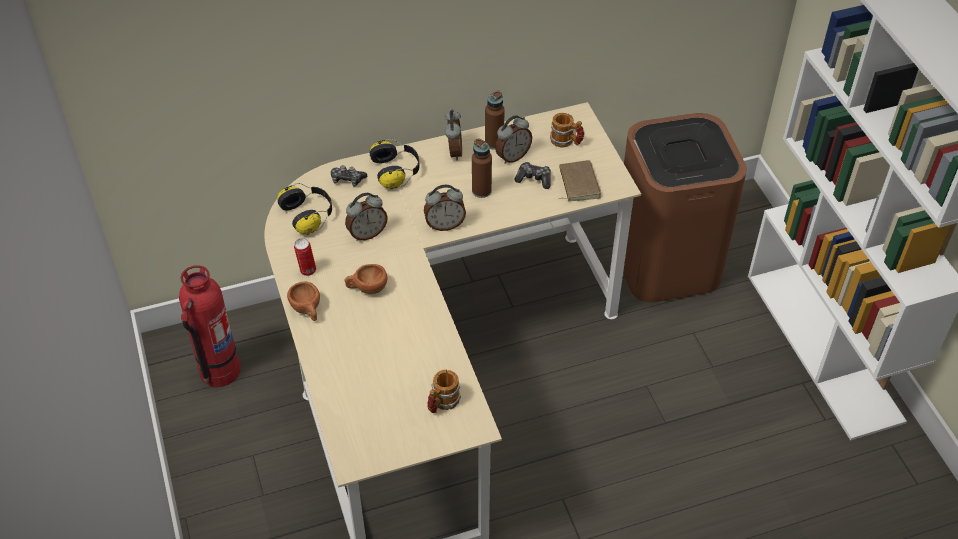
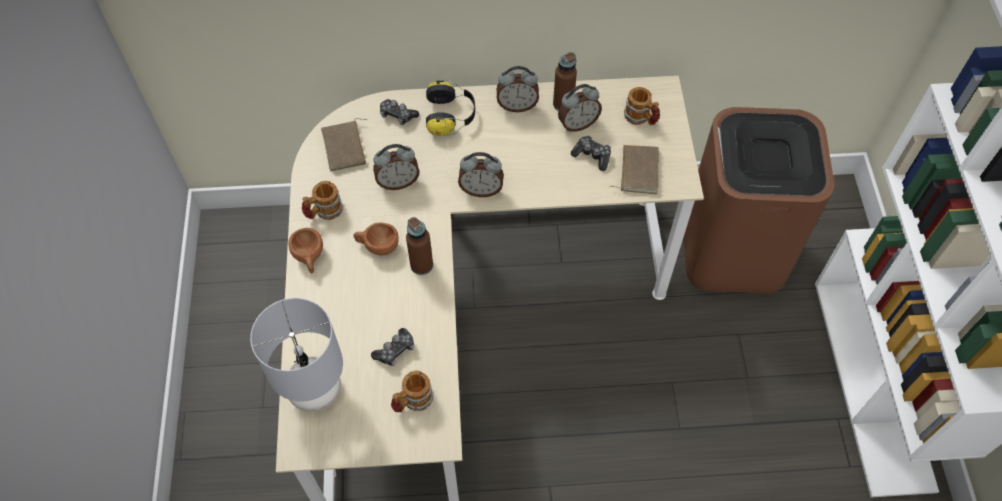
camera: 15 degrees right, 10 degrees up
fire extinguisher [179,265,241,387] -> none
headphones [277,183,332,235] -> brown book [321,118,367,171]
can [294,238,316,276] -> mug [302,181,342,220]
alarm clock [445,109,462,161] -> alarm clock turned 75 degrees clockwise [496,66,539,112]
brown bottle [472,138,492,198] -> brown bottle moved to [406,217,433,275]
none -> grey table lamp [250,298,343,412]
none -> game controller [371,328,414,366]

